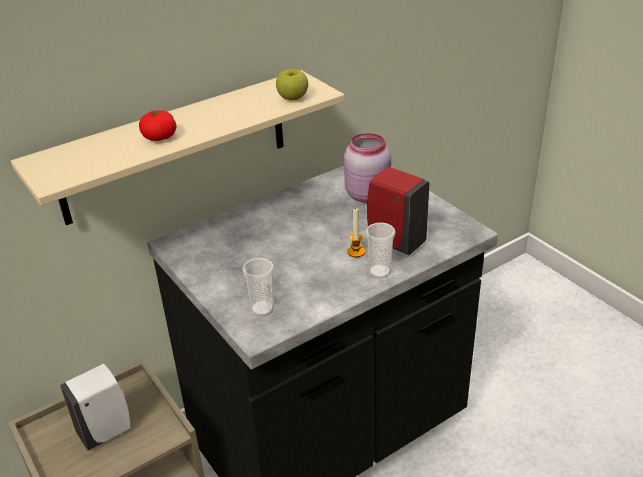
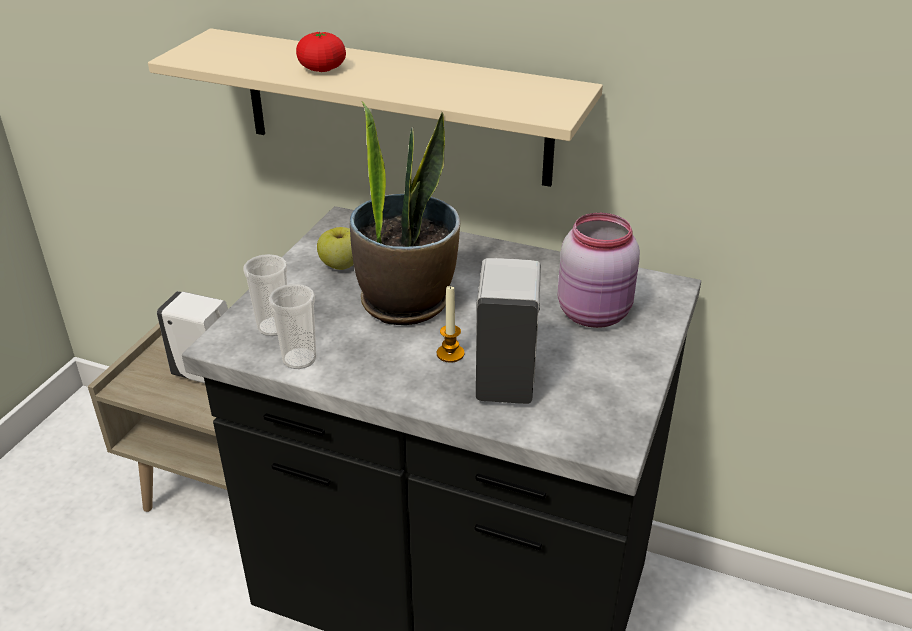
camera: 55 degrees right, 0 degrees up
apple [276,69,308,100] -> apple moved to [317,227,354,270]
cup [366,222,395,278] -> cup moved to [269,284,317,369]
red soap dispenser [367,167,430,255] -> white soap dispenser [476,258,541,404]
none -> potted plant [350,102,461,325]

